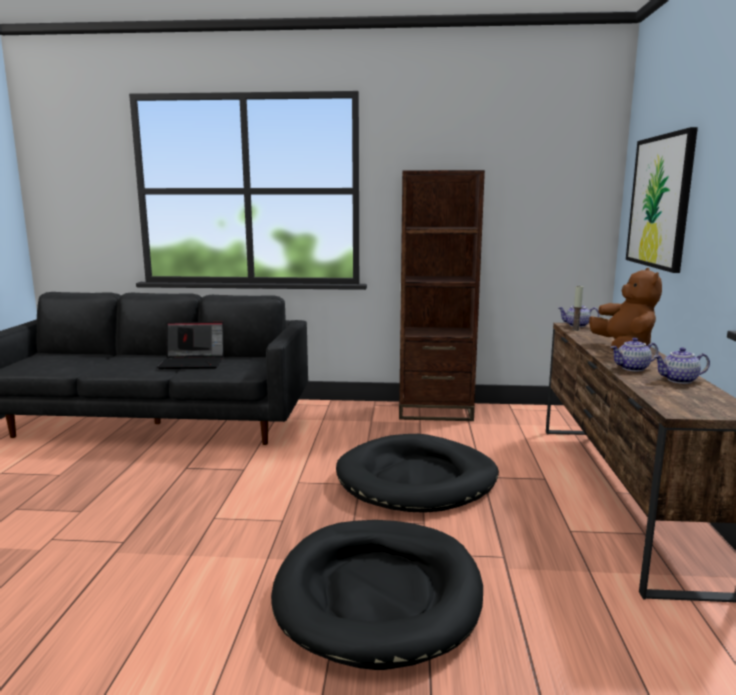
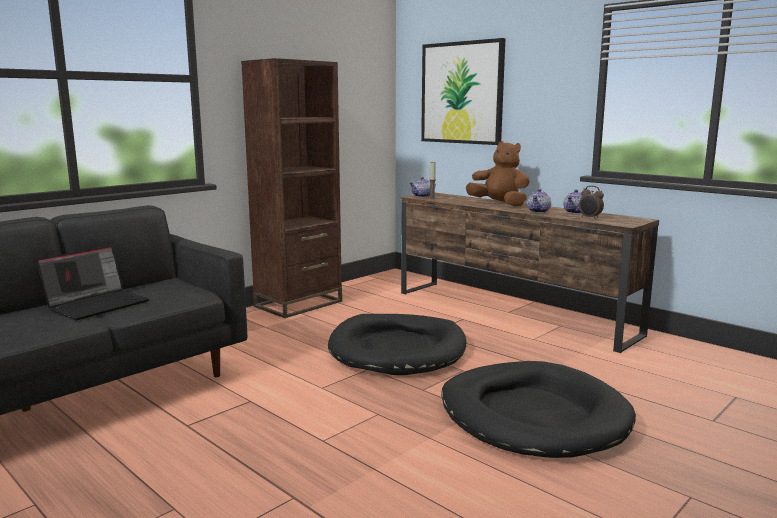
camera: 50 degrees left, 0 degrees up
none -> alarm clock [579,186,604,219]

